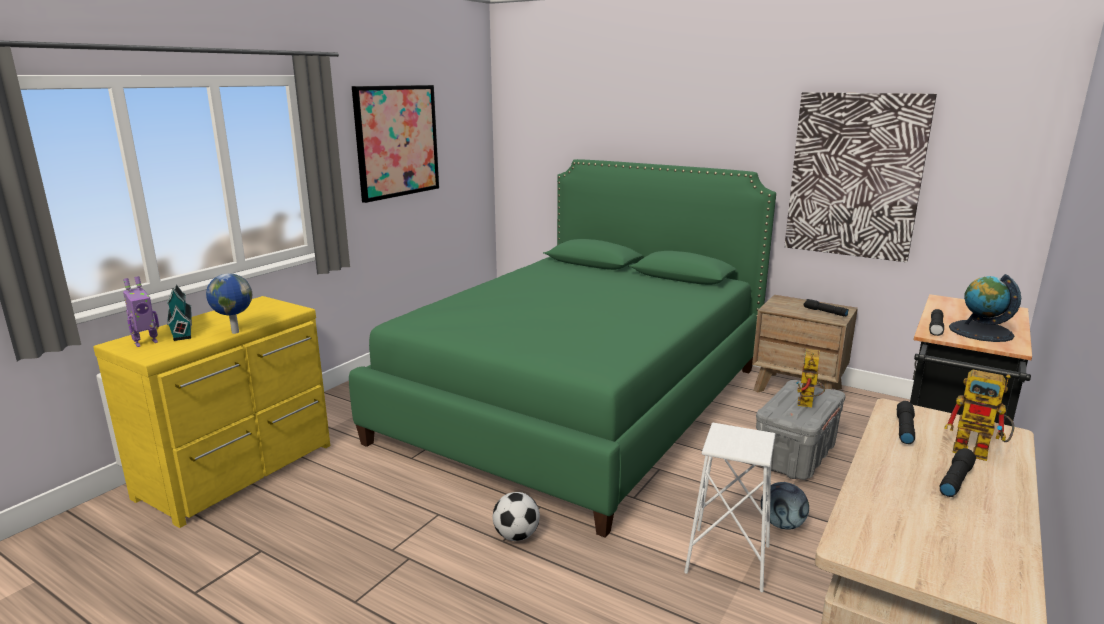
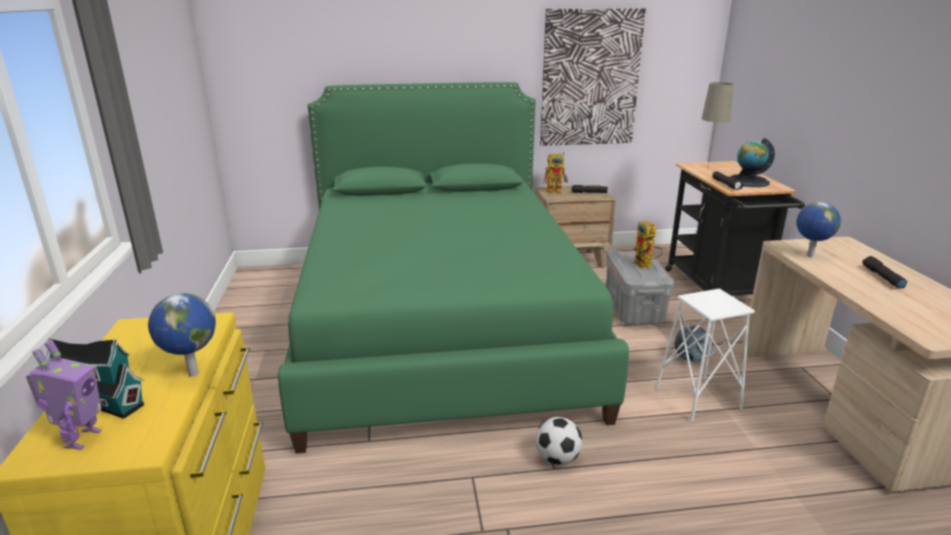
camera: 40 degrees left, 5 degrees up
picture [352,85,439,203] -> none
black flashlight [897,401,915,444] -> globe [796,202,841,258]
toy robot [944,370,1015,461] -> toy robot moved to [543,153,568,194]
none -> beige table lamp [702,82,734,169]

